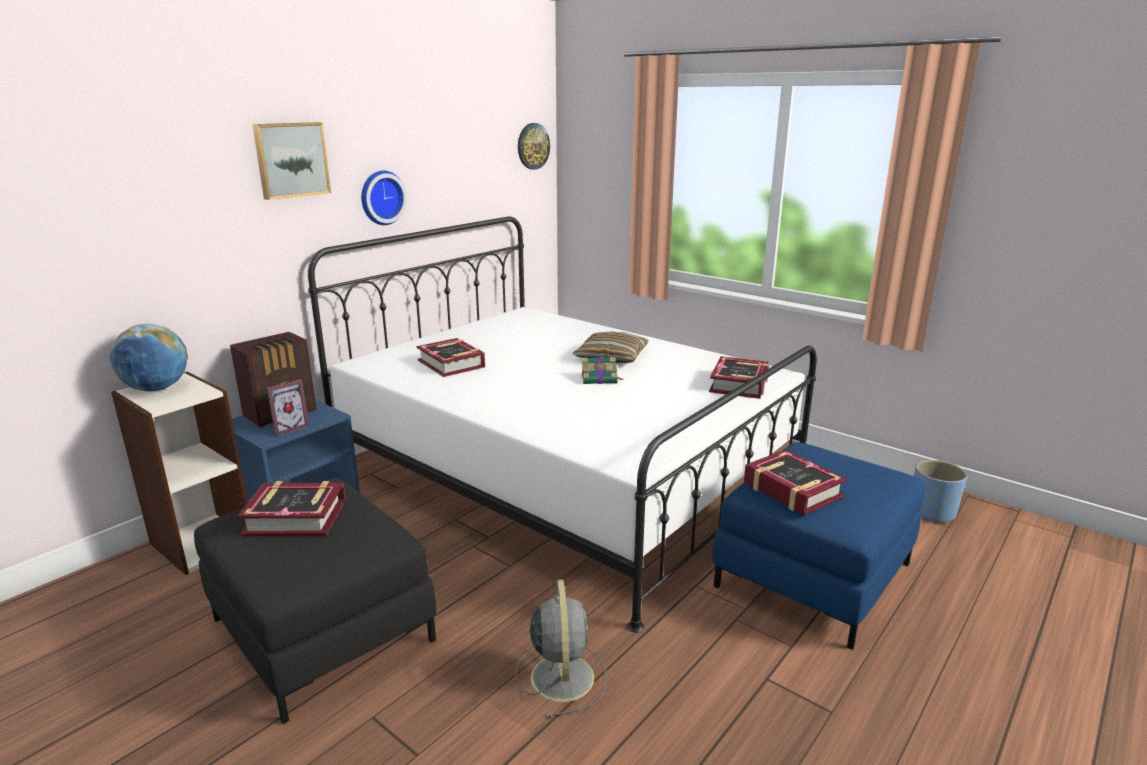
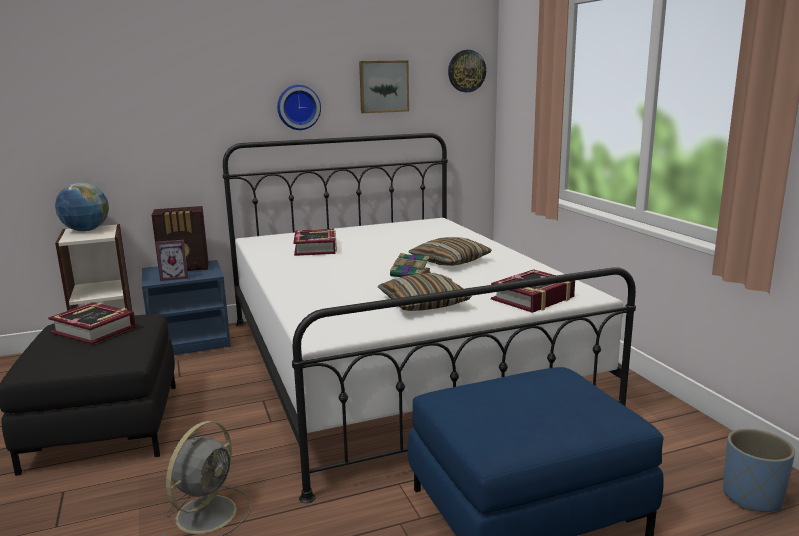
camera: 30 degrees right, 5 degrees down
picture [252,122,331,200] -> picture moved to [359,60,409,113]
book [744,450,847,515] -> none
none -> pillow [378,273,472,311]

